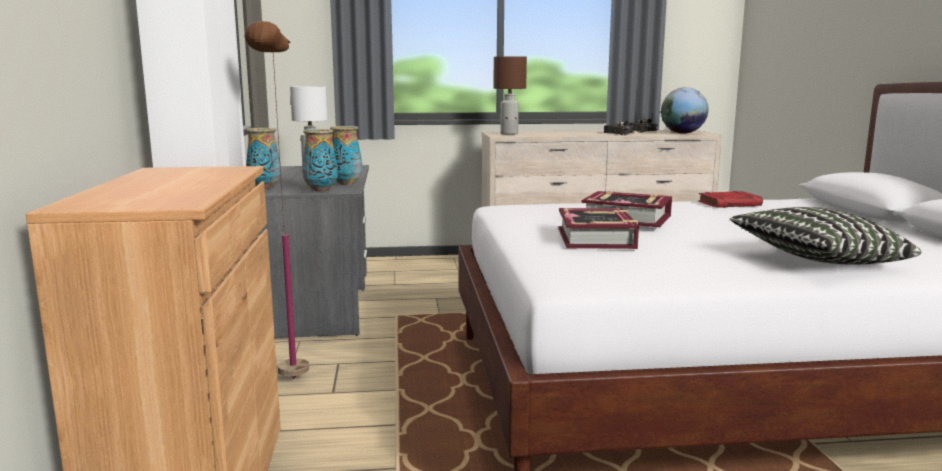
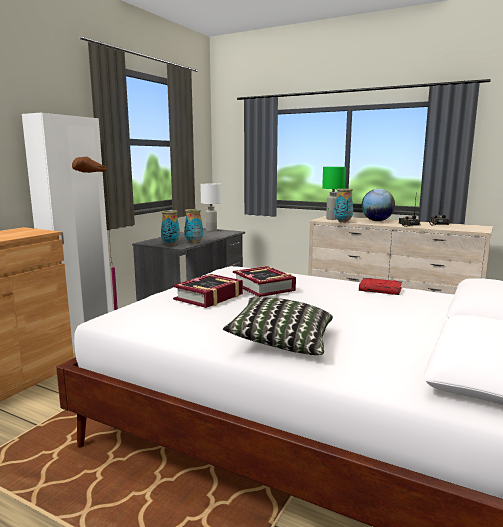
camera: 35 degrees right, 0 degrees up
vase [246,128,281,189] -> vase moved to [334,189,353,223]
brown table lamp [494,56,527,135] -> green table lamp [322,167,346,220]
globe [661,87,708,134] -> globe moved to [361,189,395,221]

